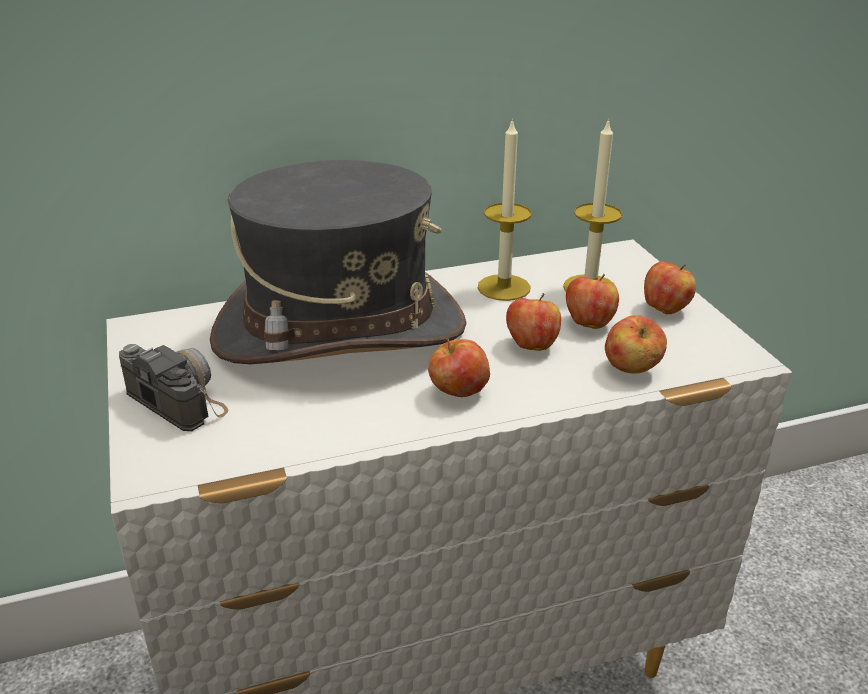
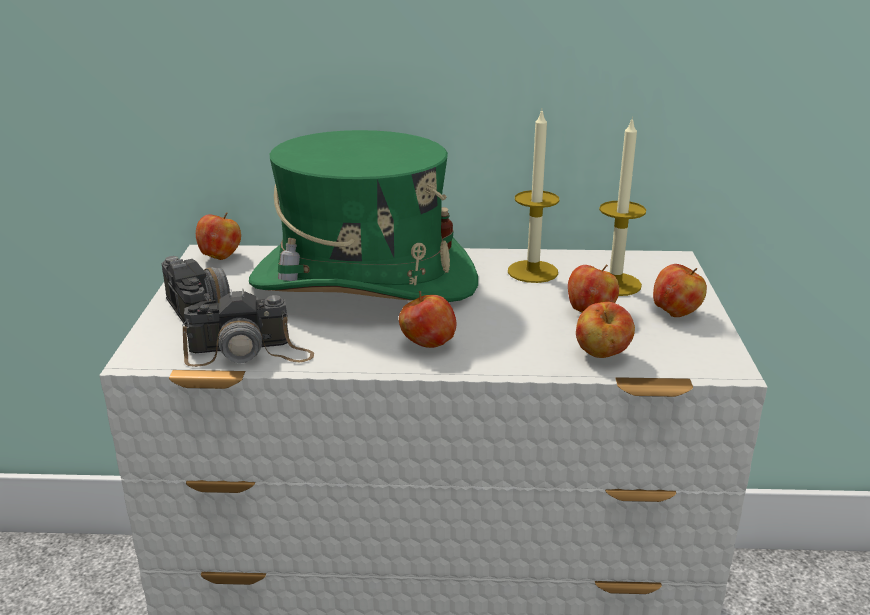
camera: 20 degrees right, 5 degrees down
grey hat [210,160,467,364] -> green hat [249,130,478,302]
apple [506,293,561,351] -> apple moved to [196,212,241,260]
none -> camera [182,288,314,367]

